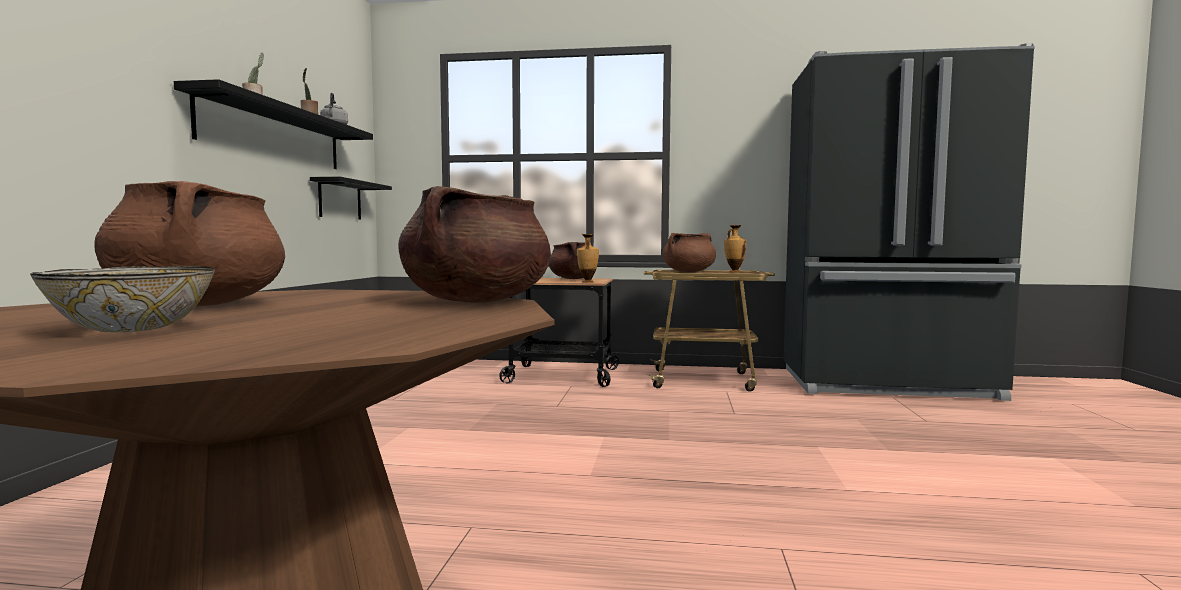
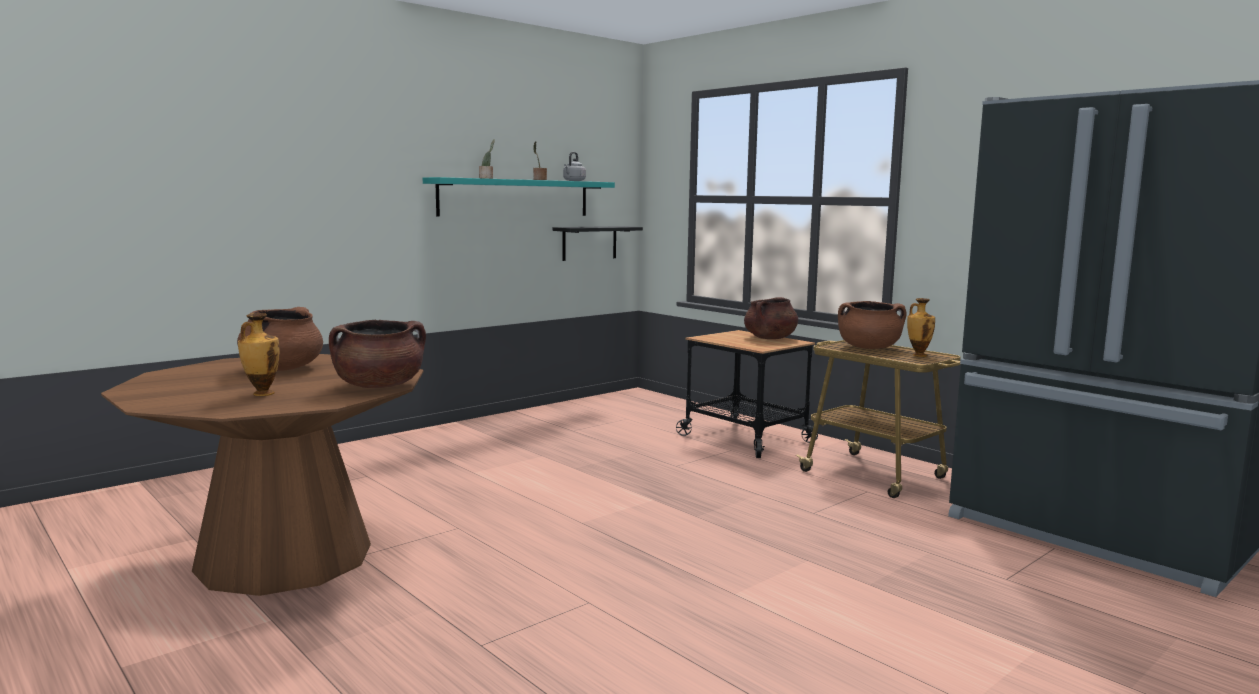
camera: 40 degrees right, 5 degrees up
bowl [30,266,215,332] -> none
black shelf [174,79,373,169] -> turquoise shelf [423,177,615,217]
vase [577,234,599,283] -> vase moved to [238,313,280,396]

